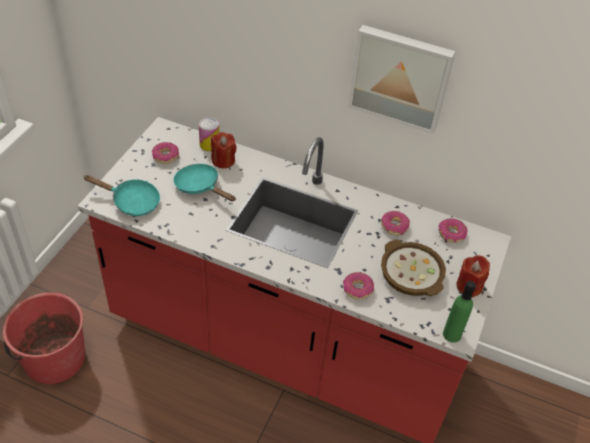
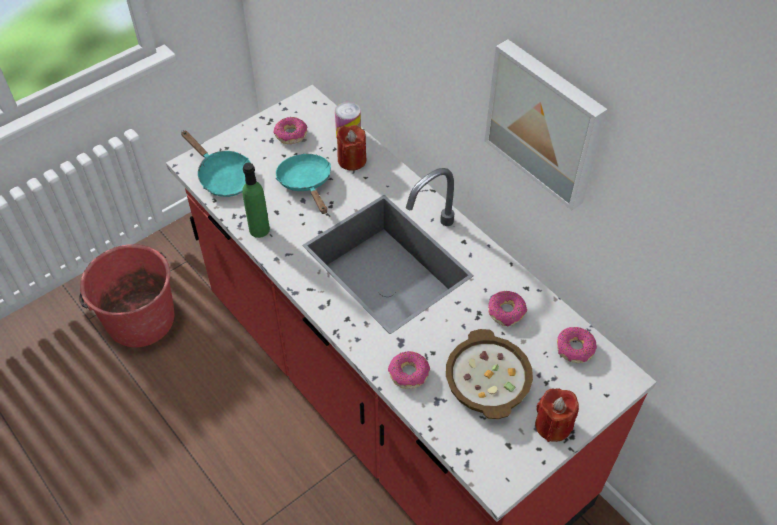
camera: 30 degrees right, 5 degrees up
green bottle [443,281,476,343] -> green bottle moved to [242,163,270,238]

